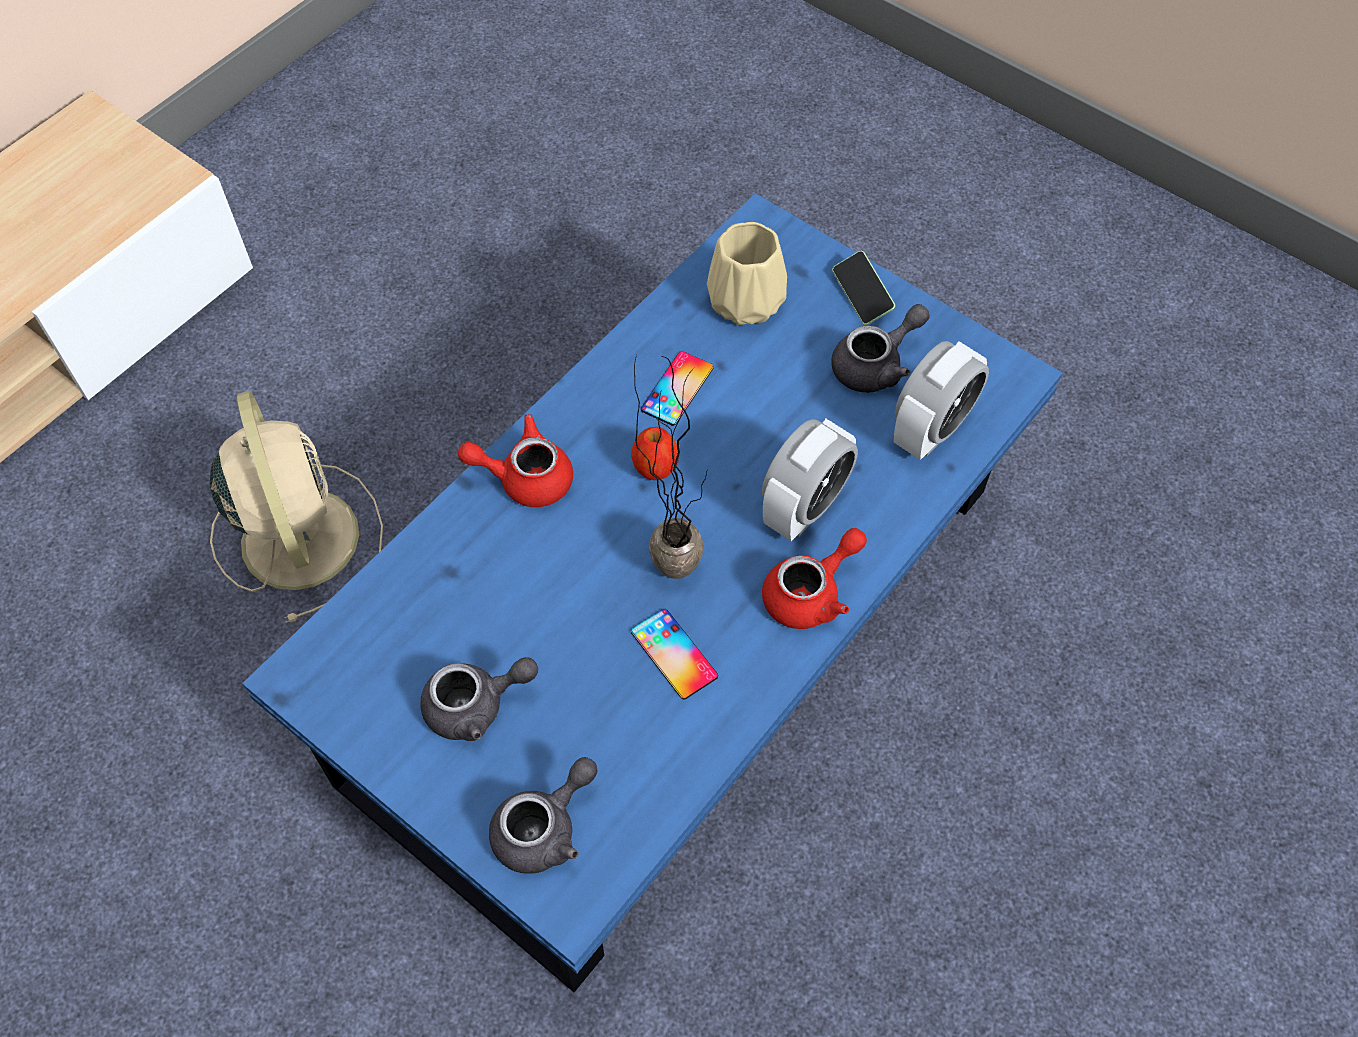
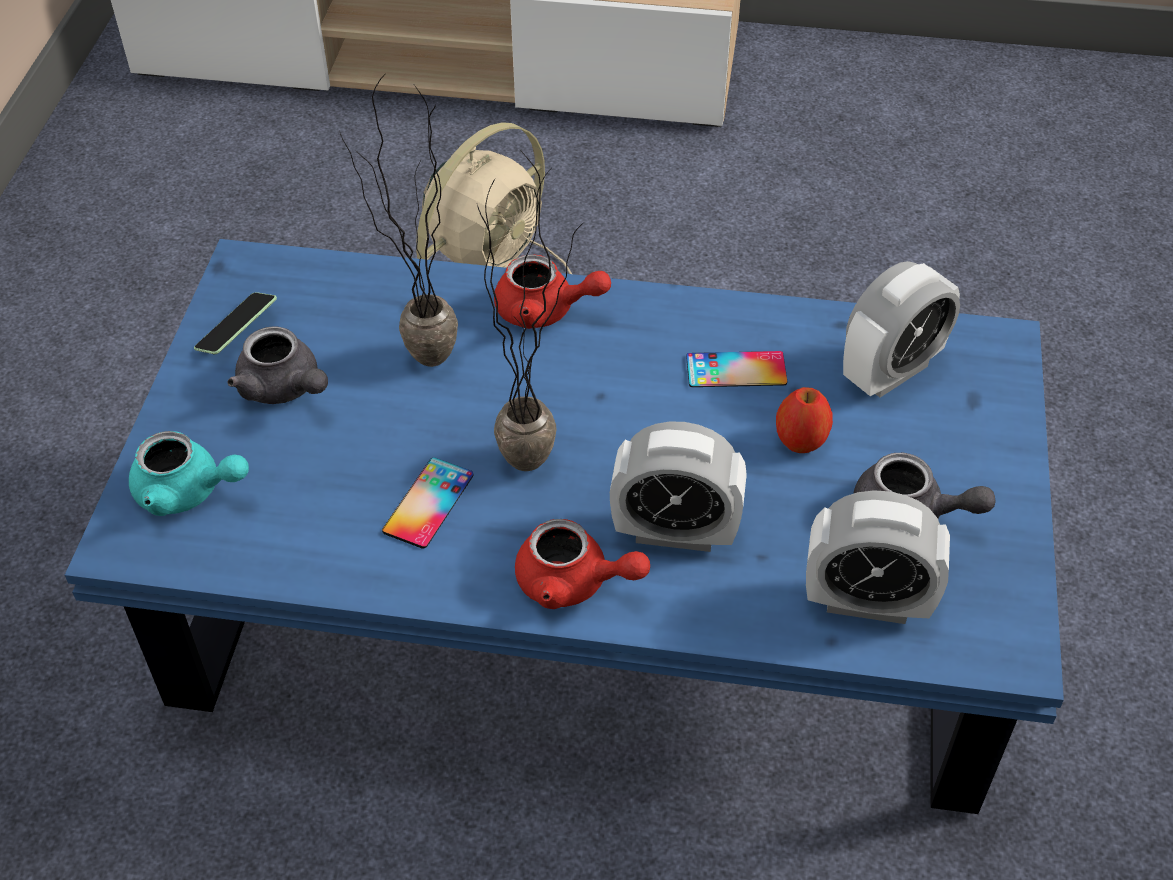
camera: 60 degrees right, 10 degrees down
red teapot [458,414,573,507] -> red teapot turned 135 degrees clockwise [494,254,611,329]
grey teapot [489,757,598,874] -> turquoise teapot [129,431,249,516]
apple [631,427,679,480] -> apple moved to [776,387,833,453]
beige vase [707,222,787,325] -> alarm clock [843,261,960,398]
phone [832,251,895,325] -> phone moved to [194,292,277,354]
none -> potted plant [339,74,458,367]

